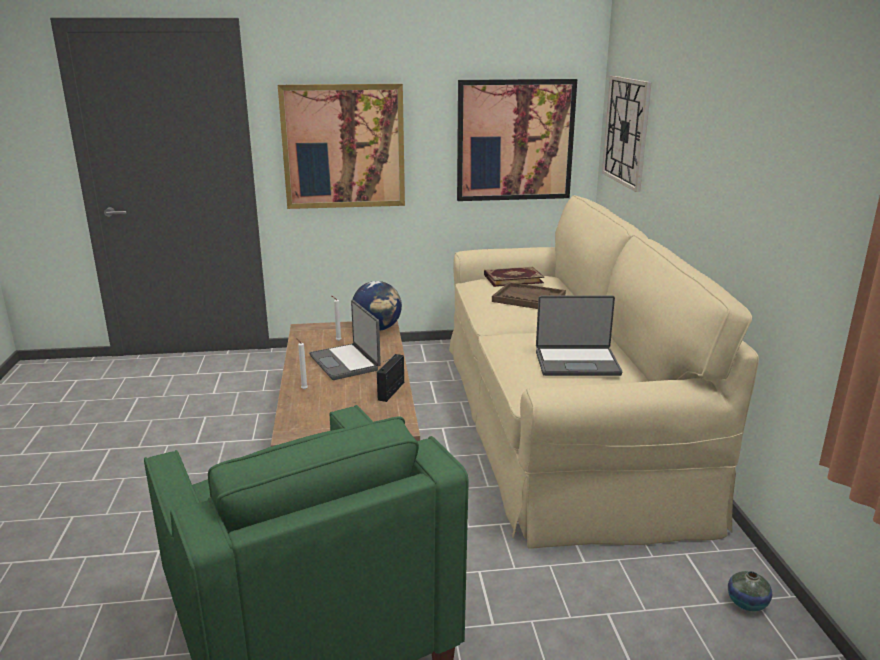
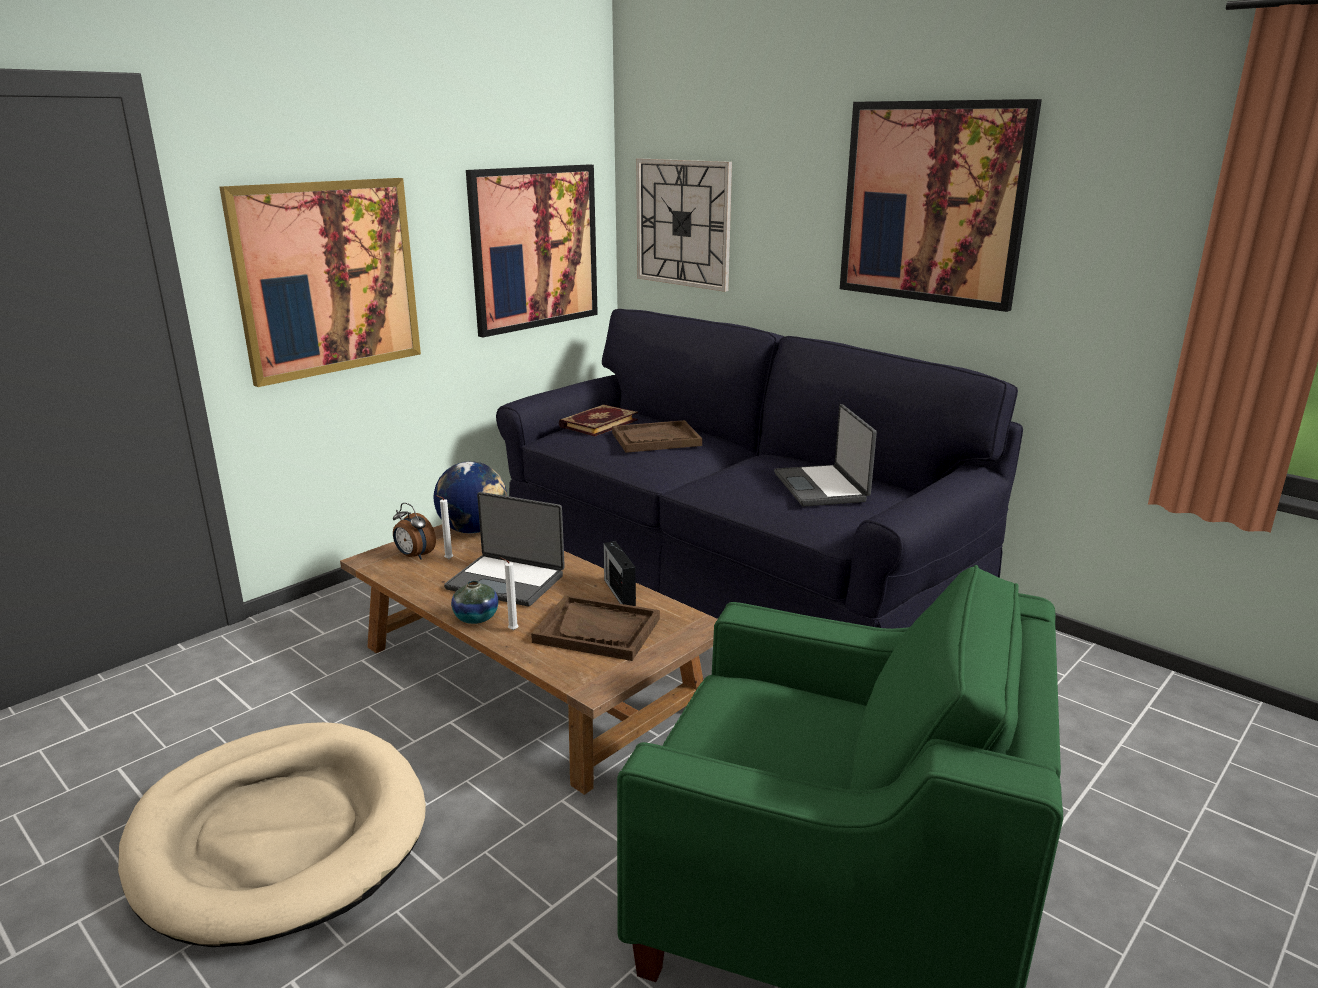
camera: 40 degrees left, 0 degrees up
beige sofa [449,195,759,549] -> black sofa [496,309,1023,629]
laptop [536,295,622,376] -> laptop turned 120 degrees clockwise [774,404,877,506]
vase [728,571,772,611] -> vase moved to [451,580,498,624]
none -> beige dog bed [118,722,426,947]
none -> alarm clock [393,503,436,560]
none -> brown tray [531,595,660,661]
none -> picture [840,99,1042,312]

